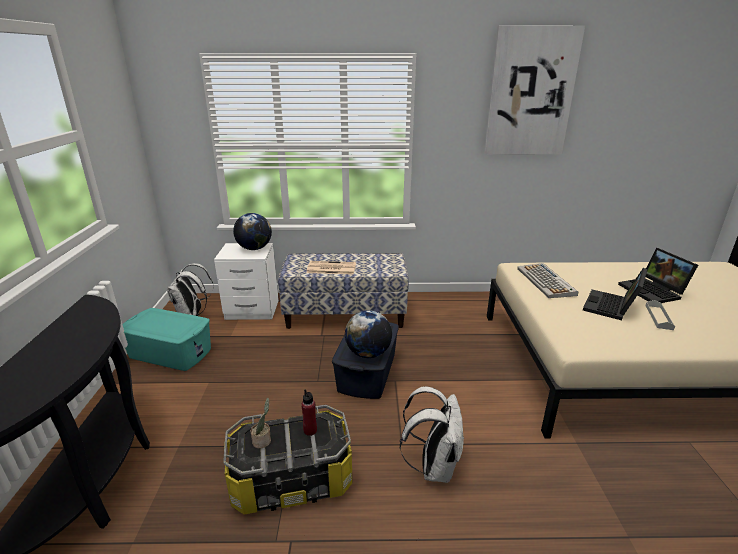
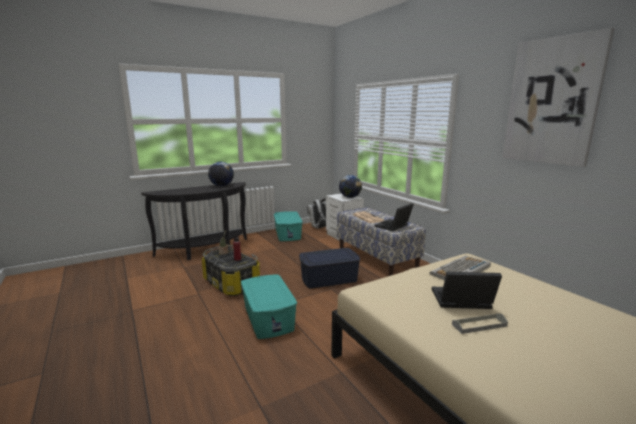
camera: 60 degrees right, 10 degrees down
globe [345,310,392,358] -> globe moved to [208,162,234,187]
white backpack [400,386,464,483] -> turquoise storage box [241,274,297,339]
laptop [618,248,698,303] -> laptop moved to [375,203,414,231]

